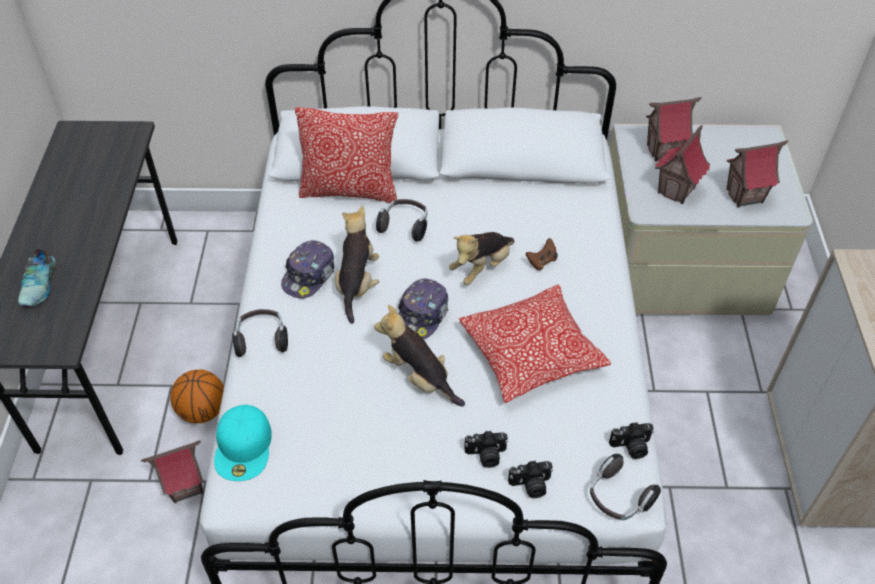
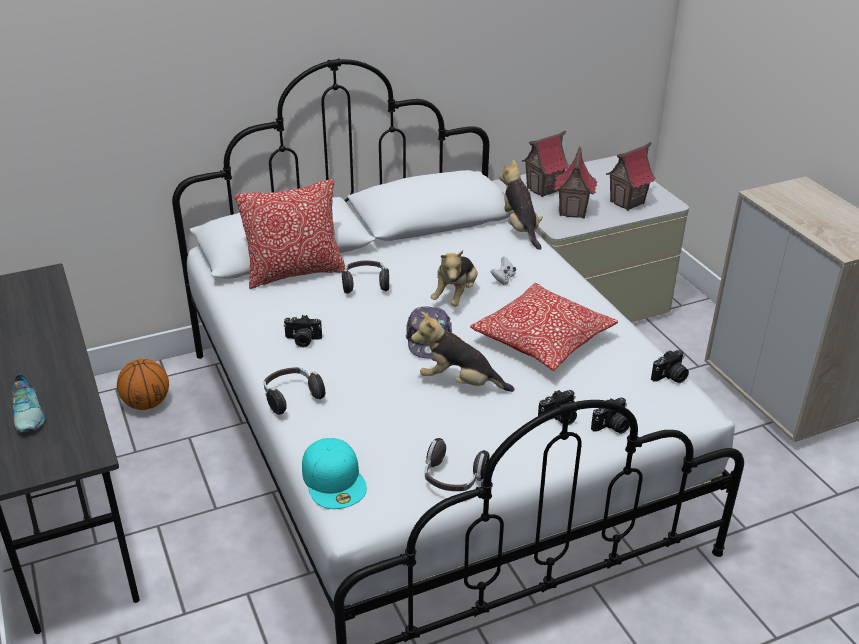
camera: 25 degrees left, 15 degrees down
toy house [141,440,203,503] -> none
basketball [170,370,224,423] -> basketball moved to [117,359,169,410]
cap [281,240,334,299] -> camera [284,315,322,348]
plush toy [335,206,379,324] -> plush toy moved to [499,160,543,250]
brown game controller [526,238,558,270] -> white game controller [491,256,516,285]
headphones [590,454,661,520] -> headphones moved to [425,438,490,491]

